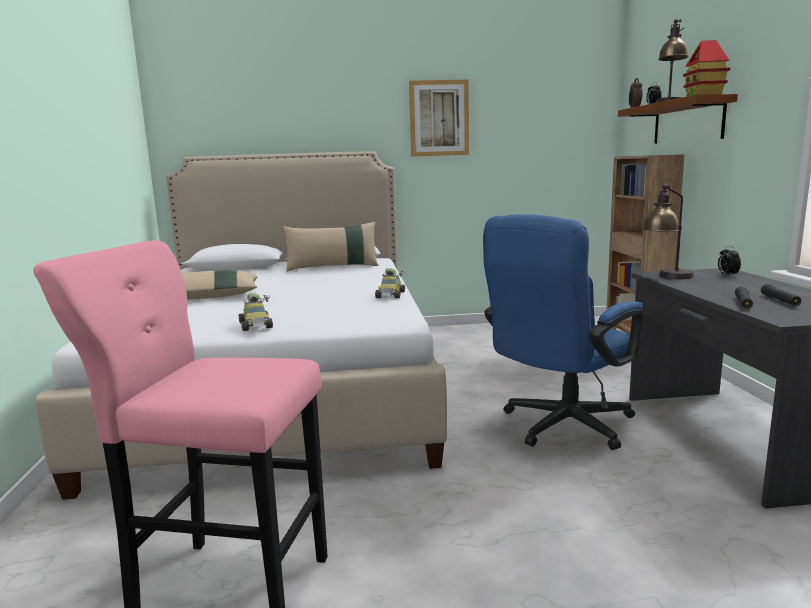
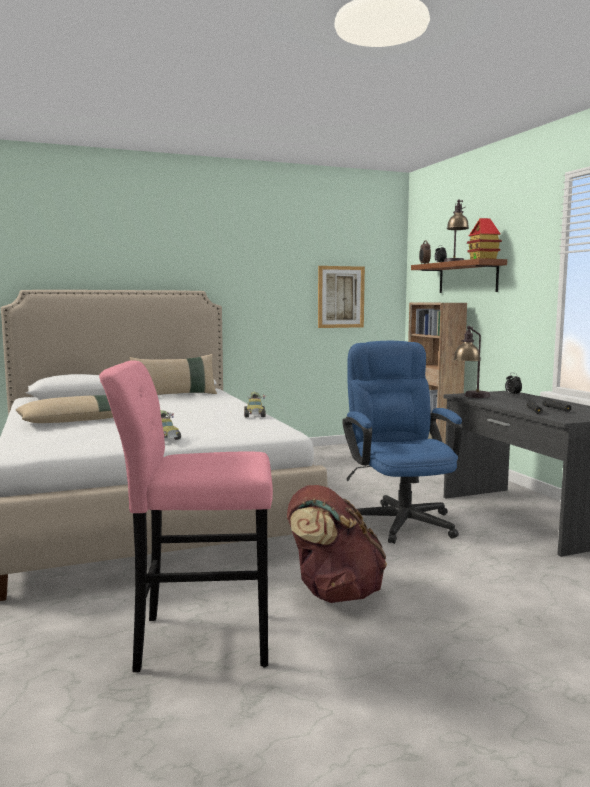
camera: 15 degrees left, 5 degrees down
picture [409,79,469,157] -> picture moved to [318,266,365,328]
blue office chair [483,214,643,450] -> blue office chair turned 135 degrees clockwise [342,341,463,544]
none -> brown backpack [287,485,387,603]

